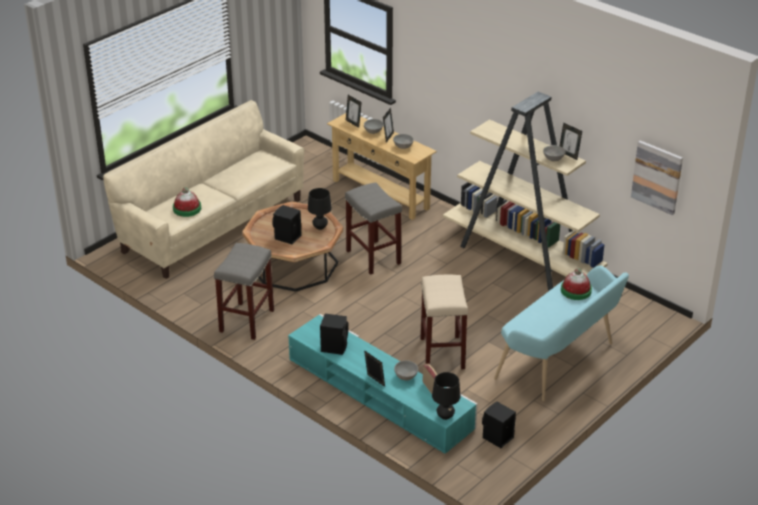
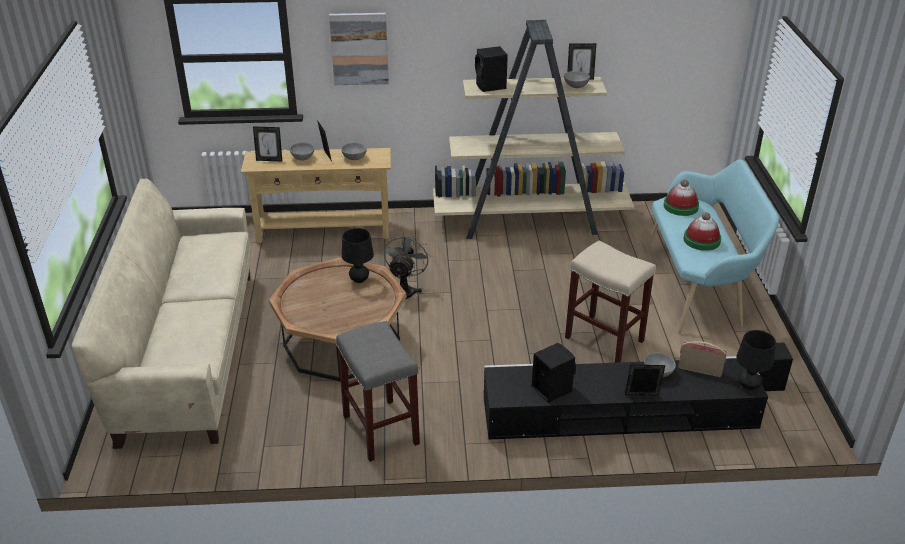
camera: 45 degrees left, 0 degrees up
hat [173,187,201,217] -> hat moved to [684,212,721,251]
black speaker [272,205,301,244] -> black speaker moved to [475,46,508,92]
turquoise tv stand [288,314,478,454] -> black tv stand [483,356,768,439]
grey stool [345,182,402,275] -> grey fan [384,232,431,299]
picture [631,140,683,215] -> picture moved to [329,13,389,85]

